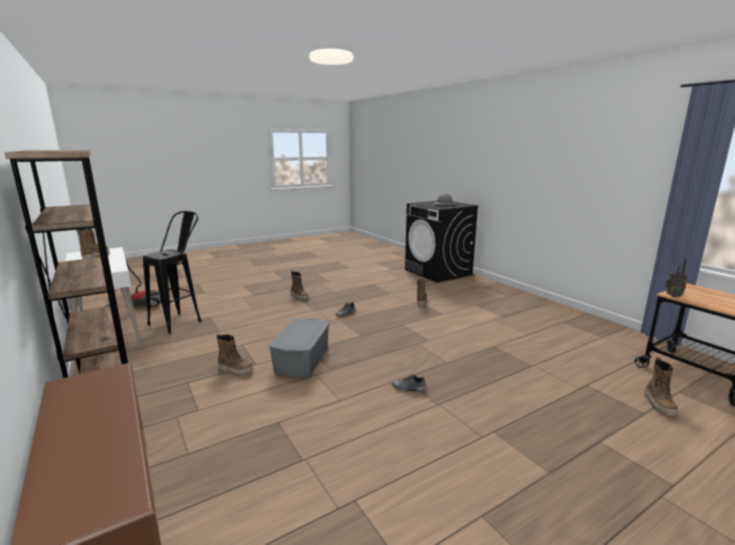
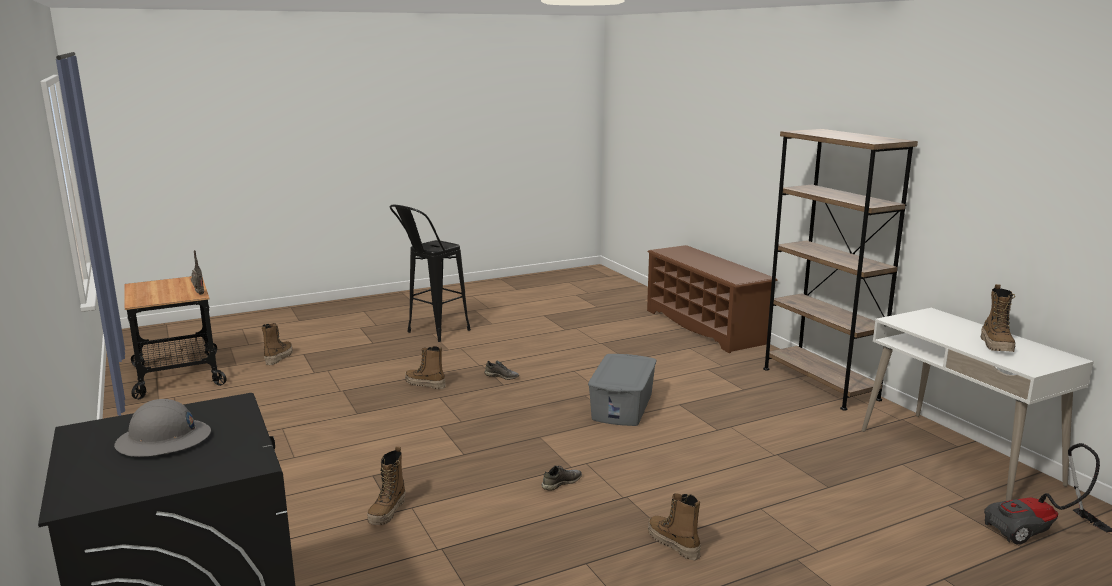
camera: 175 degrees left, 0 degrees up
black stool [143,211,201,334] -> black stool moved to [390,205,471,342]
boot [216,333,253,376] -> boot moved to [405,346,446,389]

